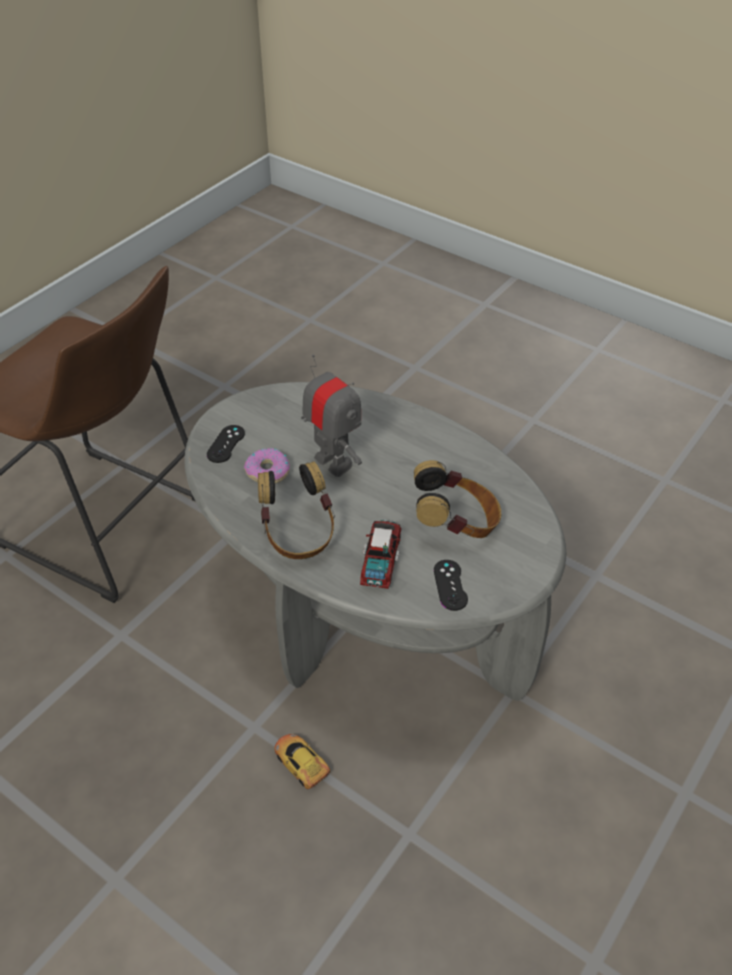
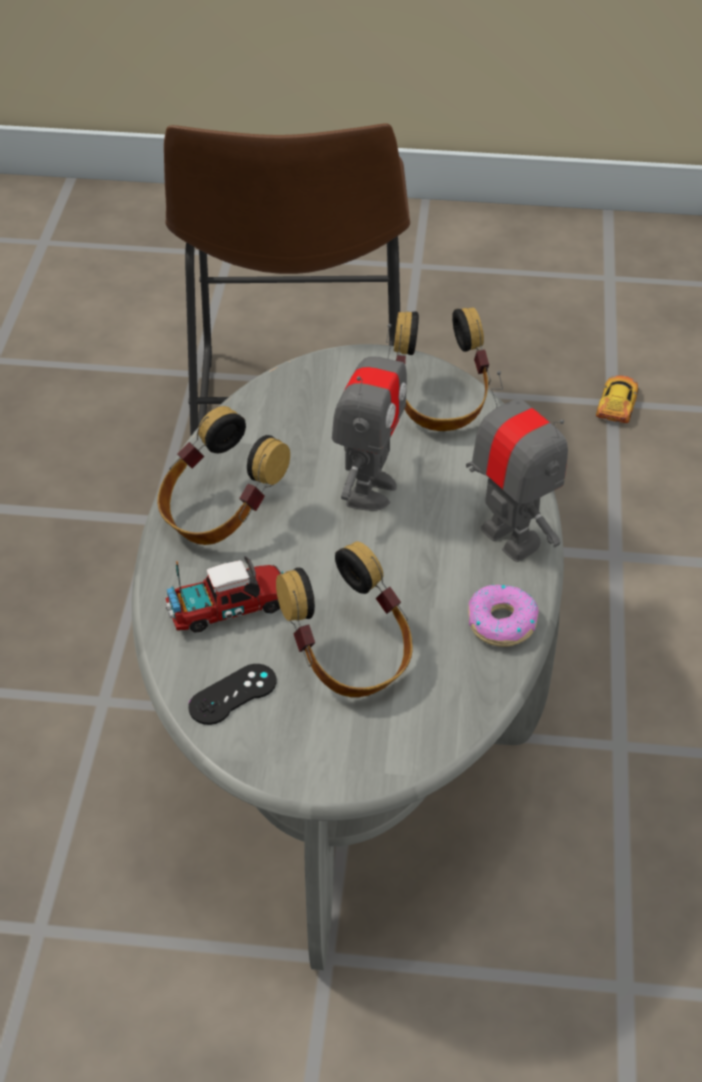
camera: 60 degrees right, 0 degrees up
black game controller [207,425,245,463] -> none
donut [244,448,290,484] -> donut moved to [468,584,539,647]
toy car [275,734,330,789] -> toy car moved to [596,376,638,423]
none -> headphones [394,307,491,431]
none -> toy robot [466,371,568,562]

